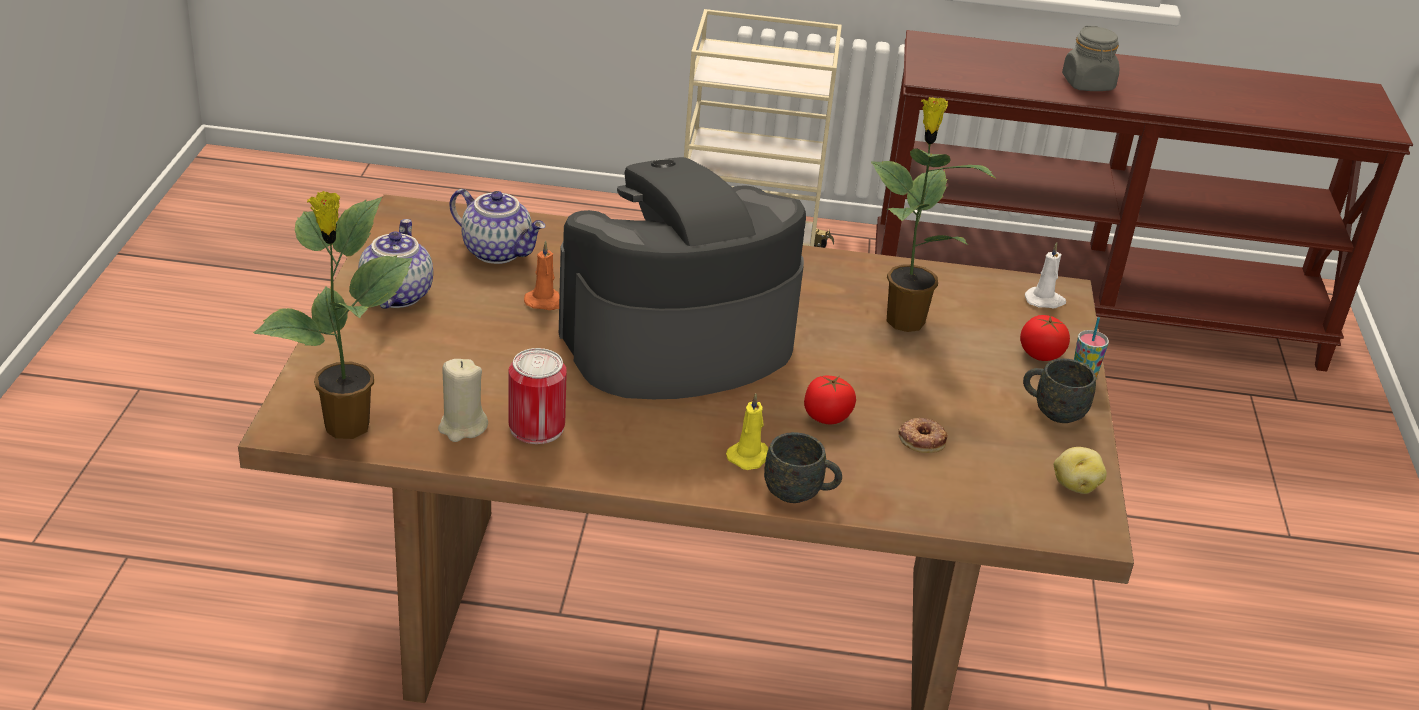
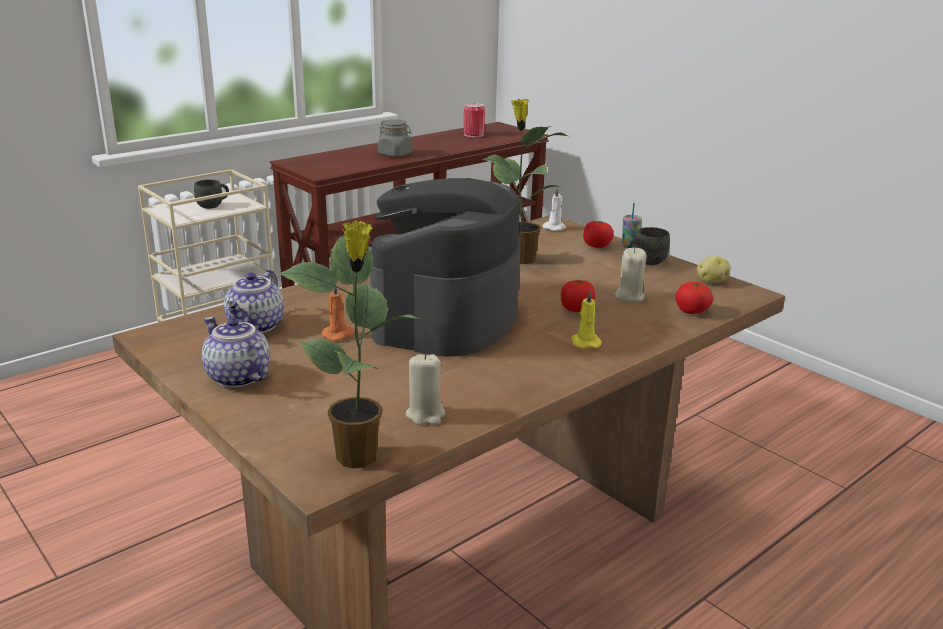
camera: 45 degrees left, 10 degrees down
teapot [449,189,545,264] -> teapot turned 120 degrees clockwise [224,269,284,333]
can [509,348,567,444] -> can moved to [464,103,485,137]
grey mug [764,432,842,503] -> grey mug moved to [194,179,229,209]
donut [898,418,948,453] -> beige candle [615,248,646,302]
none -> tomato [676,282,713,314]

